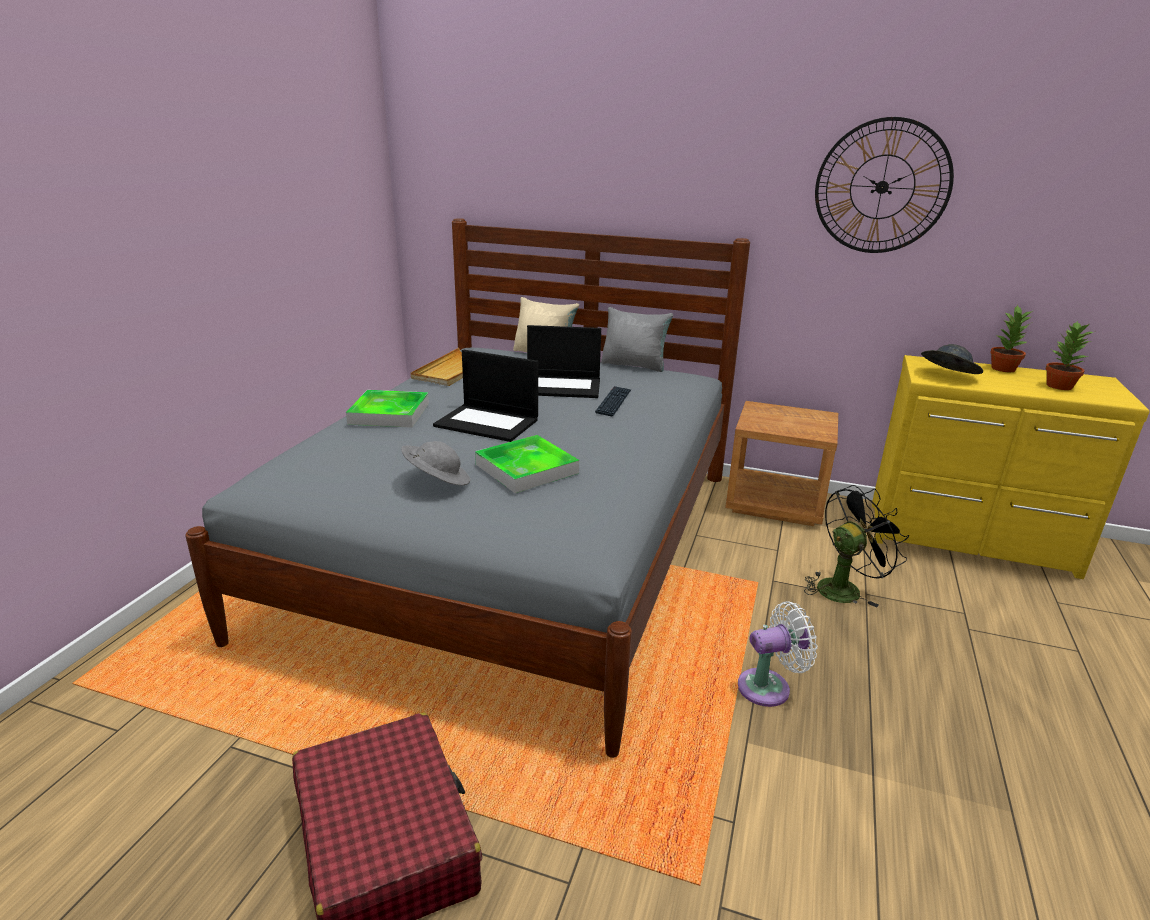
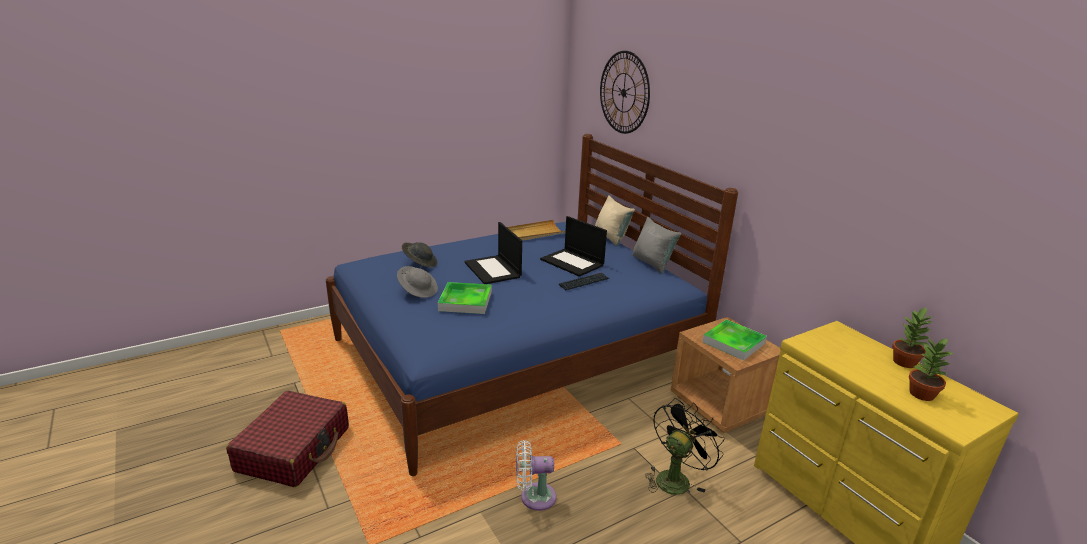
camera: 40 degrees right, 0 degrees up
grey bed [185,218,750,758] -> blue bed [326,134,738,476]
tray [346,390,429,428] -> tray moved to [703,319,767,361]
white fan [738,601,817,707] -> white fan turned 150 degrees clockwise [516,440,557,511]
black fan [804,485,909,607] -> black fan turned 60 degrees counterclockwise [645,398,725,495]
wall clock [815,117,954,253] -> wall clock moved to [600,51,650,134]
grey hat [921,344,983,374] -> grey hat moved to [402,242,438,267]

